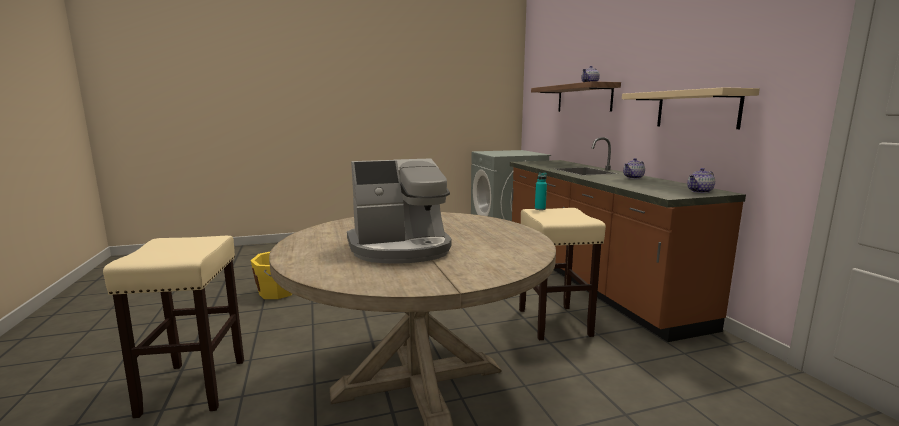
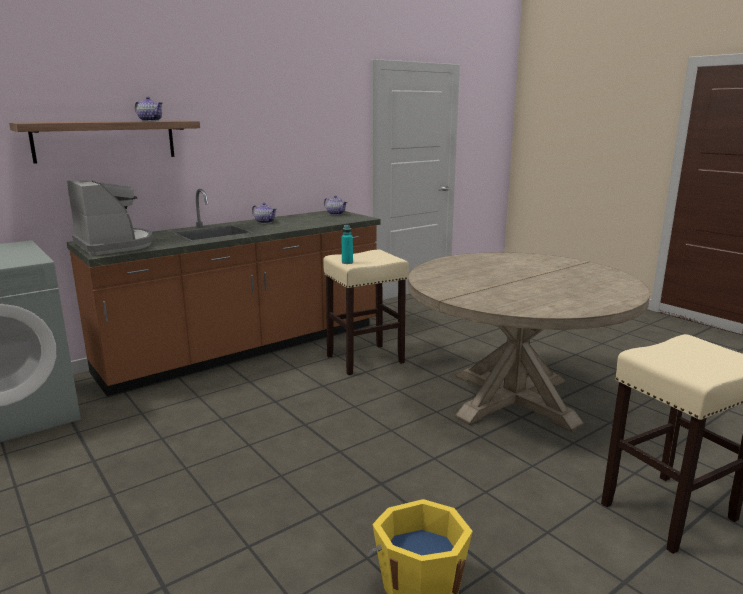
camera: 110 degrees left, 5 degrees up
coffee machine [347,158,452,264] -> coffee machine moved to [67,180,153,255]
beige shelf [622,87,760,129] -> none

